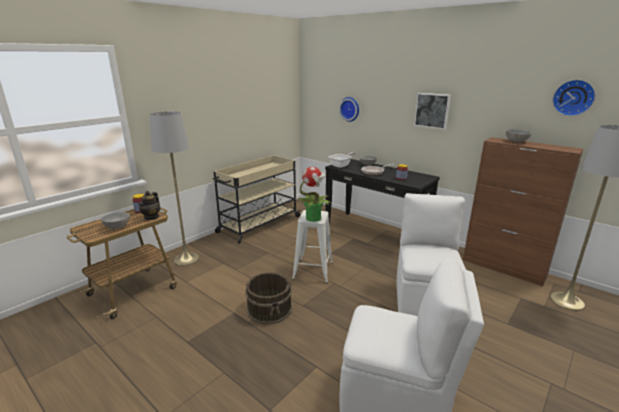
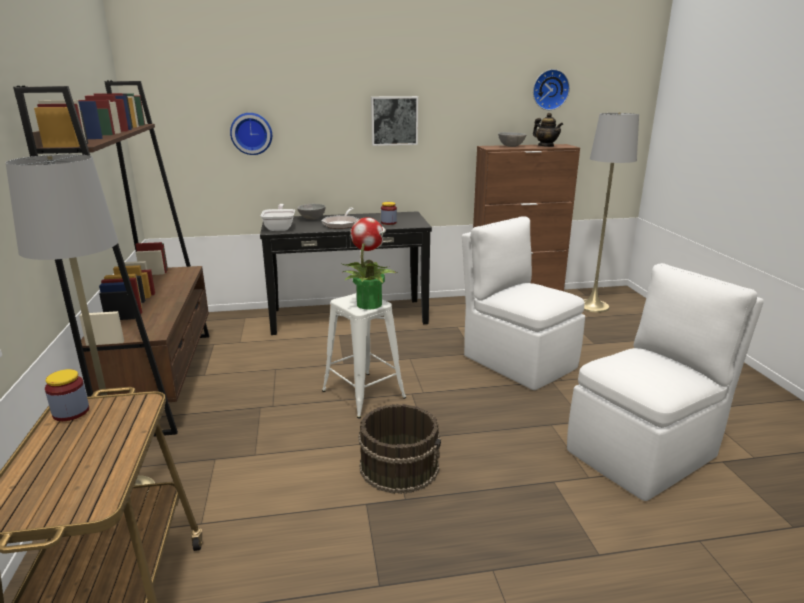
camera: 50 degrees left, 0 degrees up
grey bowl [101,212,130,229] -> none
teapot [138,191,160,220] -> teapot moved to [533,113,563,147]
beige cart [213,155,301,244] -> brown bookcase [13,81,209,437]

